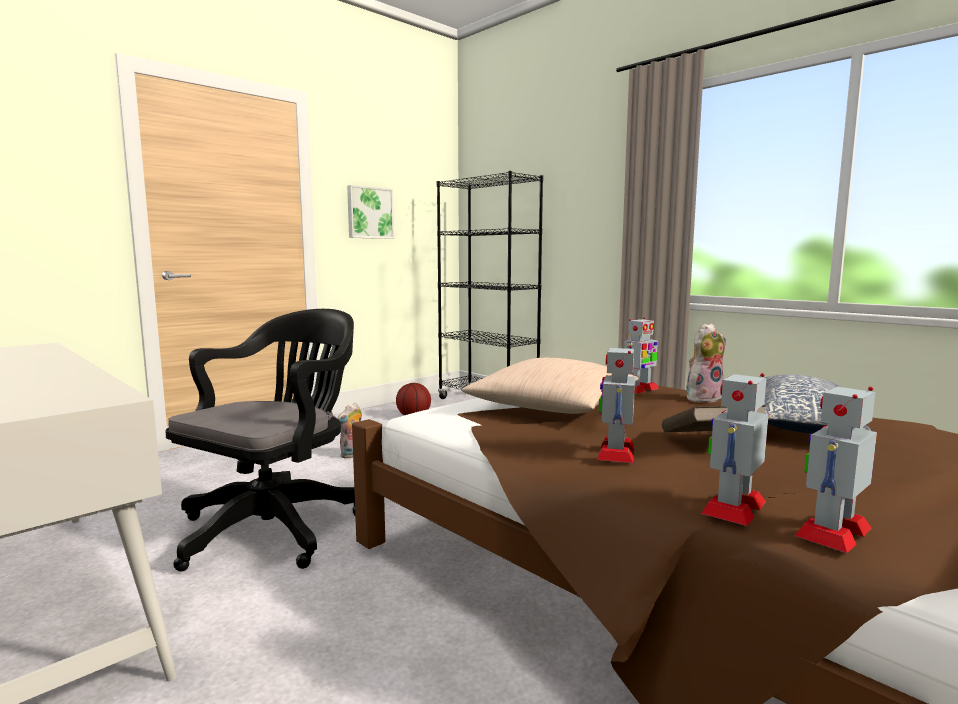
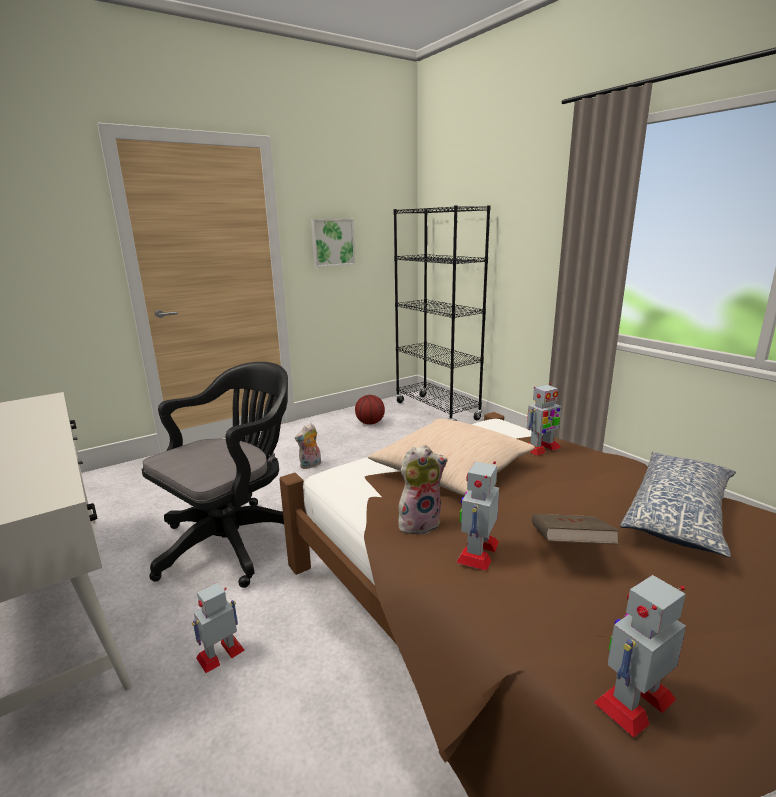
camera: 10 degrees right, 10 degrees up
plush toy [686,323,726,403] -> plush toy moved to [398,445,448,535]
toy robot [701,373,769,526] -> toy robot moved to [192,583,245,673]

